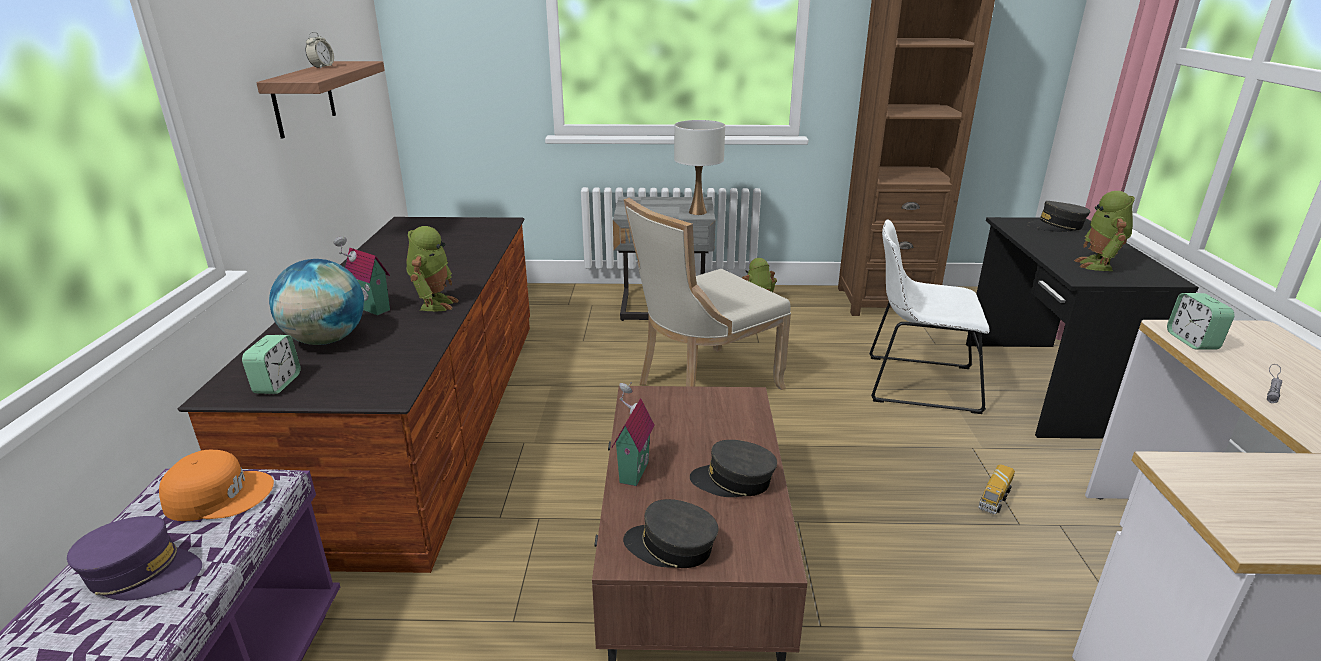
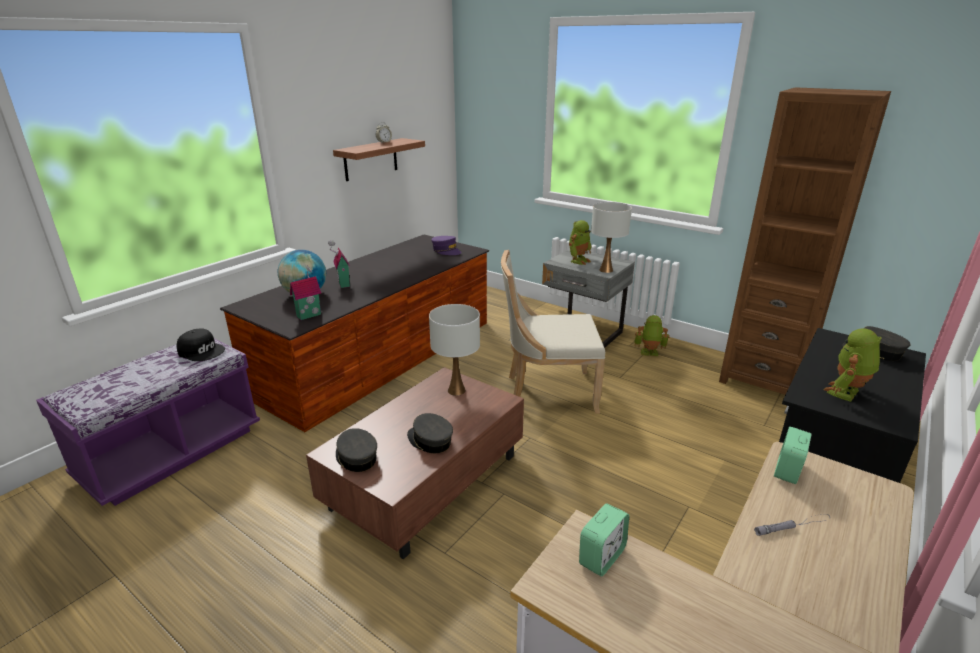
camera: 35 degrees right, 0 degrees up
purple cap [67,516,202,601] -> purple cap moved to [431,236,462,255]
orange cap [159,450,274,521] -> black cap [177,328,225,361]
alarm clock [242,335,301,394] -> alarm clock moved to [579,503,629,577]
toy robot [406,226,459,311] -> toy robot moved to [569,220,592,265]
toy house [612,382,655,486] -> toy house moved to [290,265,321,320]
white chair [869,219,990,414] -> none
toy truck [978,464,1015,515] -> none
none -> white table lamp [429,304,480,396]

